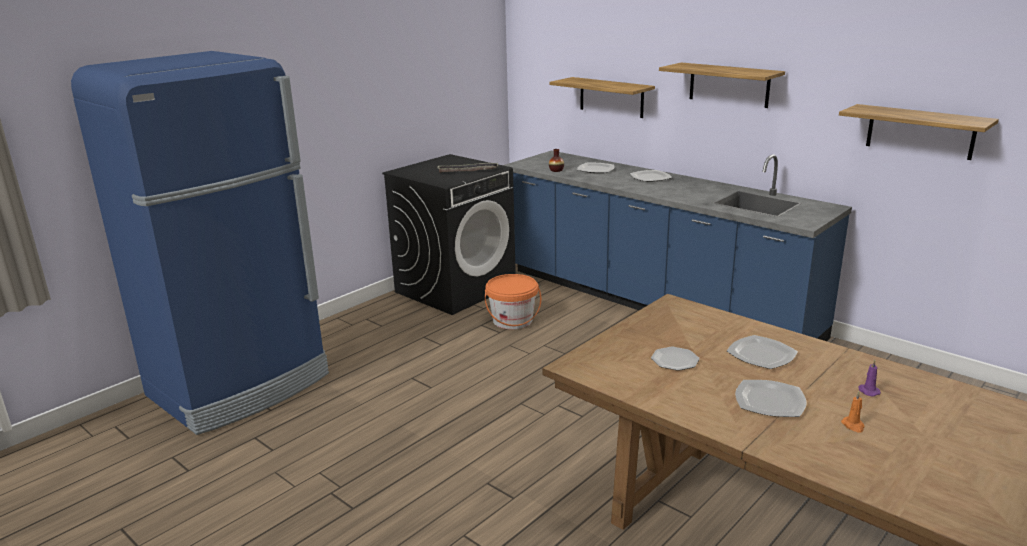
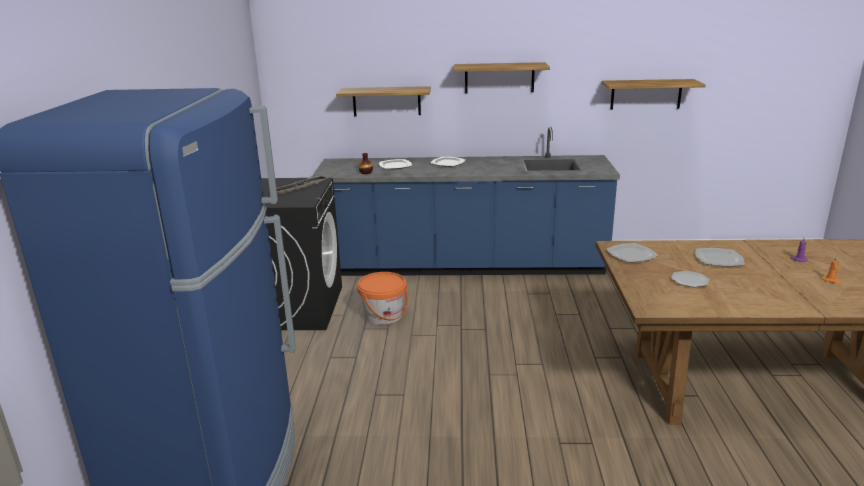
camera: 40 degrees left, 0 degrees up
plate [735,380,807,417] -> plate moved to [607,243,658,262]

